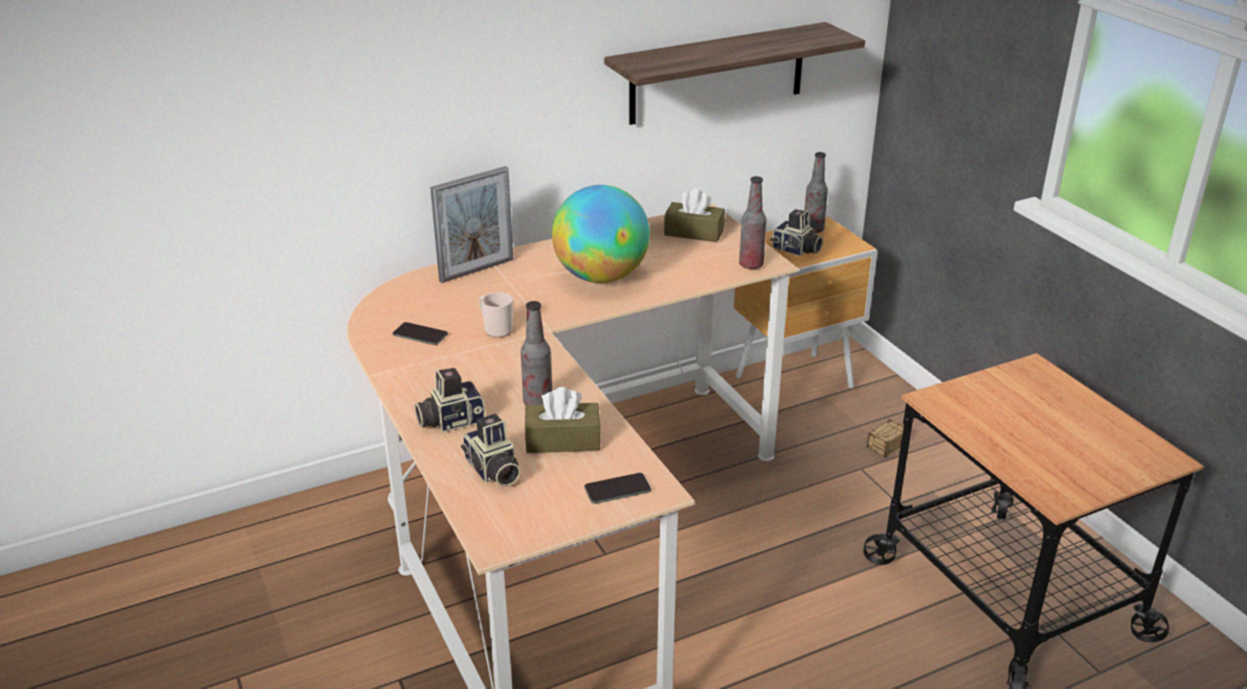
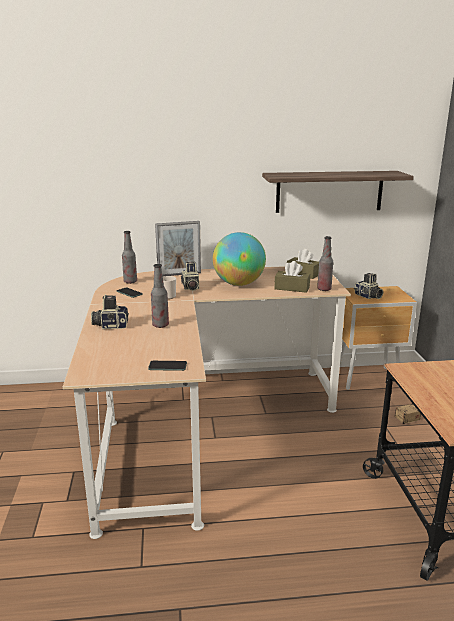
camera: 20 degrees right, 10 degrees down
camera [461,414,521,487] -> camera moved to [181,262,199,291]
brown tissue box [525,387,601,453] -> brown tissue box moved to [274,261,310,293]
bottle [804,152,828,233] -> bottle moved to [122,231,137,284]

